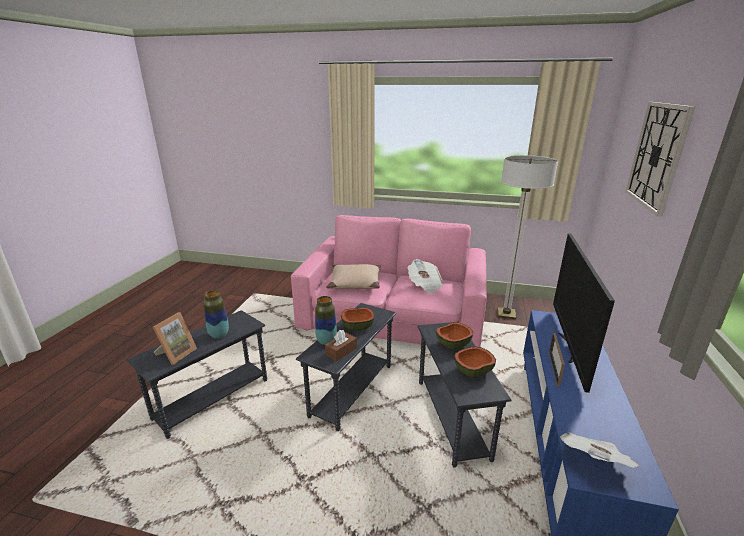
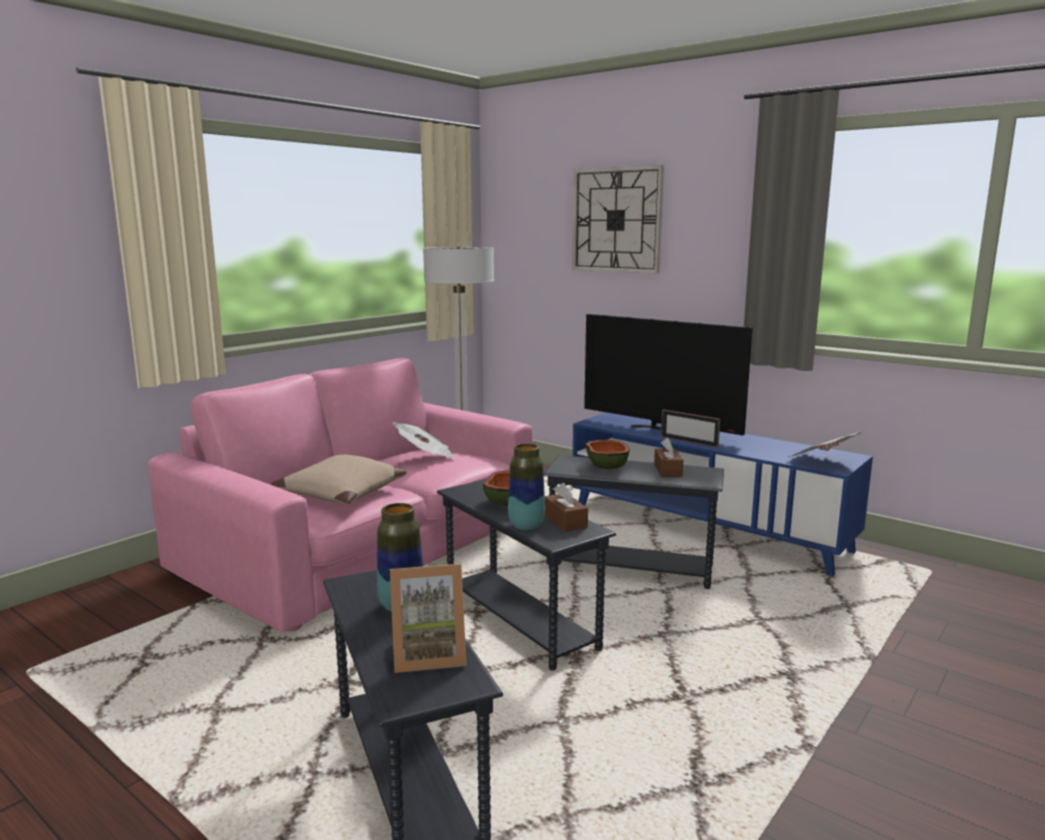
camera: 65 degrees left, 10 degrees down
picture frame [153,312,197,365] -> picture frame turned 120 degrees clockwise [390,564,467,673]
bowl [454,347,496,377] -> brown tissue box [654,438,683,477]

